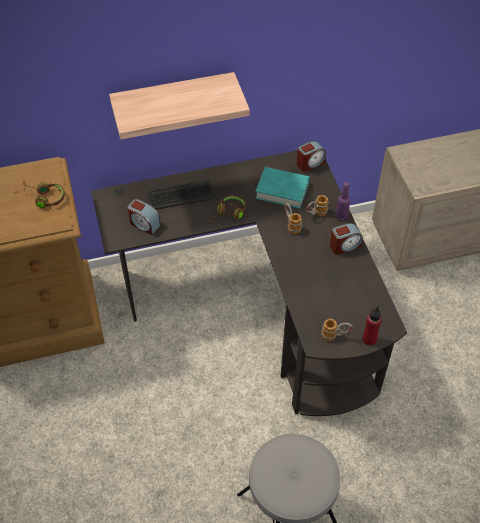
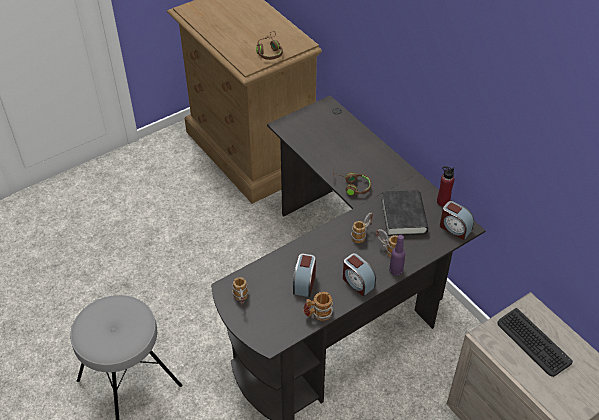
camera: 70 degrees right, 5 degrees down
shelf [109,72,250,139] -> none
alarm clock [128,199,161,235] -> alarm clock moved to [293,254,316,297]
keyboard [147,179,215,210] -> keyboard moved to [497,308,573,377]
turquoise book [255,167,310,209] -> black book [381,190,428,236]
red bottle [362,306,382,346] -> red bottle moved to [437,166,455,207]
none -> mug [304,292,333,321]

